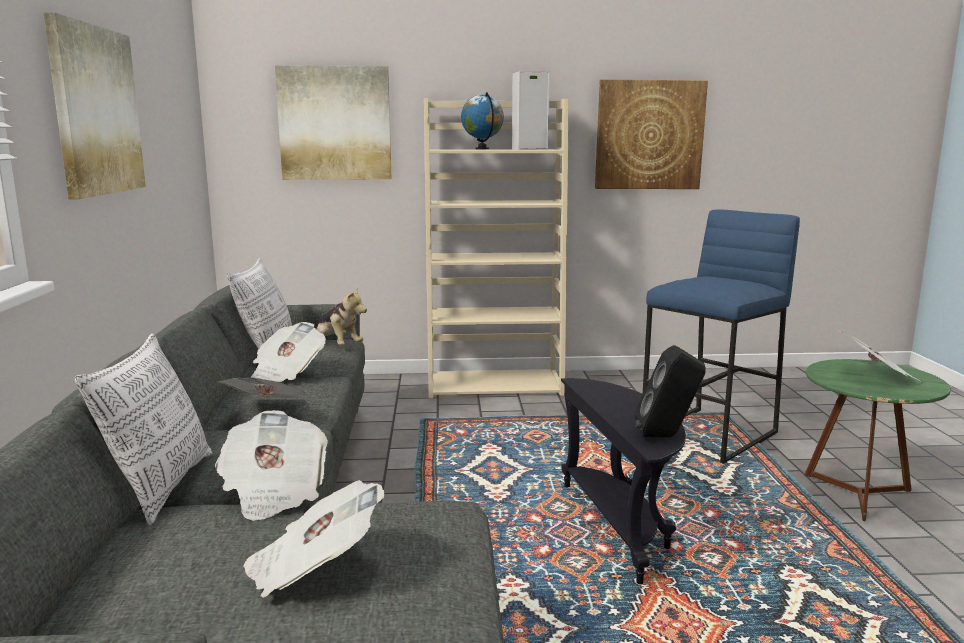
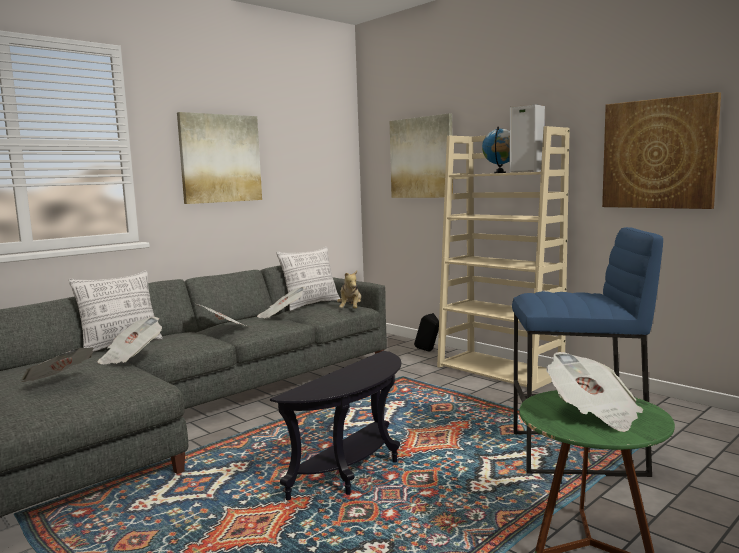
camera: 50 degrees right, 5 degrees down
black speaker [635,345,706,437] -> black speaker moved to [414,313,439,352]

